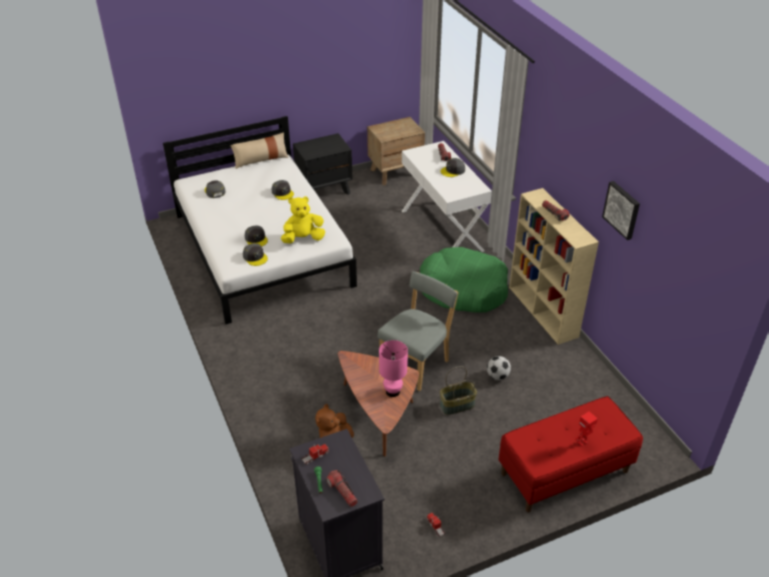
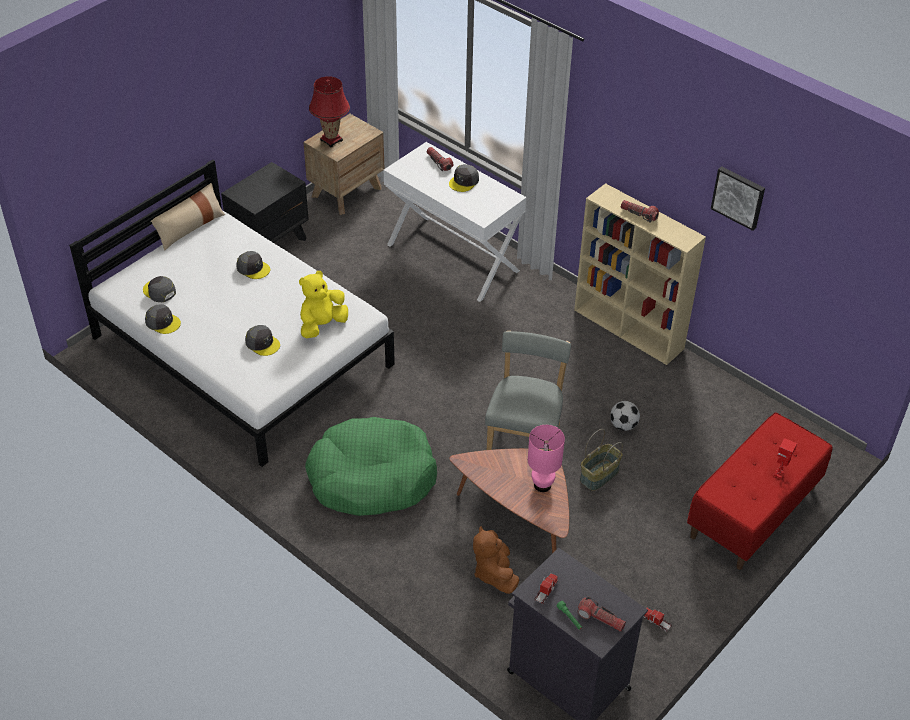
camera: 25 degrees left, 5 degrees up
grey cap [243,243,268,266] -> grey cap moved to [145,304,181,334]
green dog bed [420,247,508,313] -> green dog bed moved to [305,417,437,516]
none -> red table lamp [309,76,350,147]

